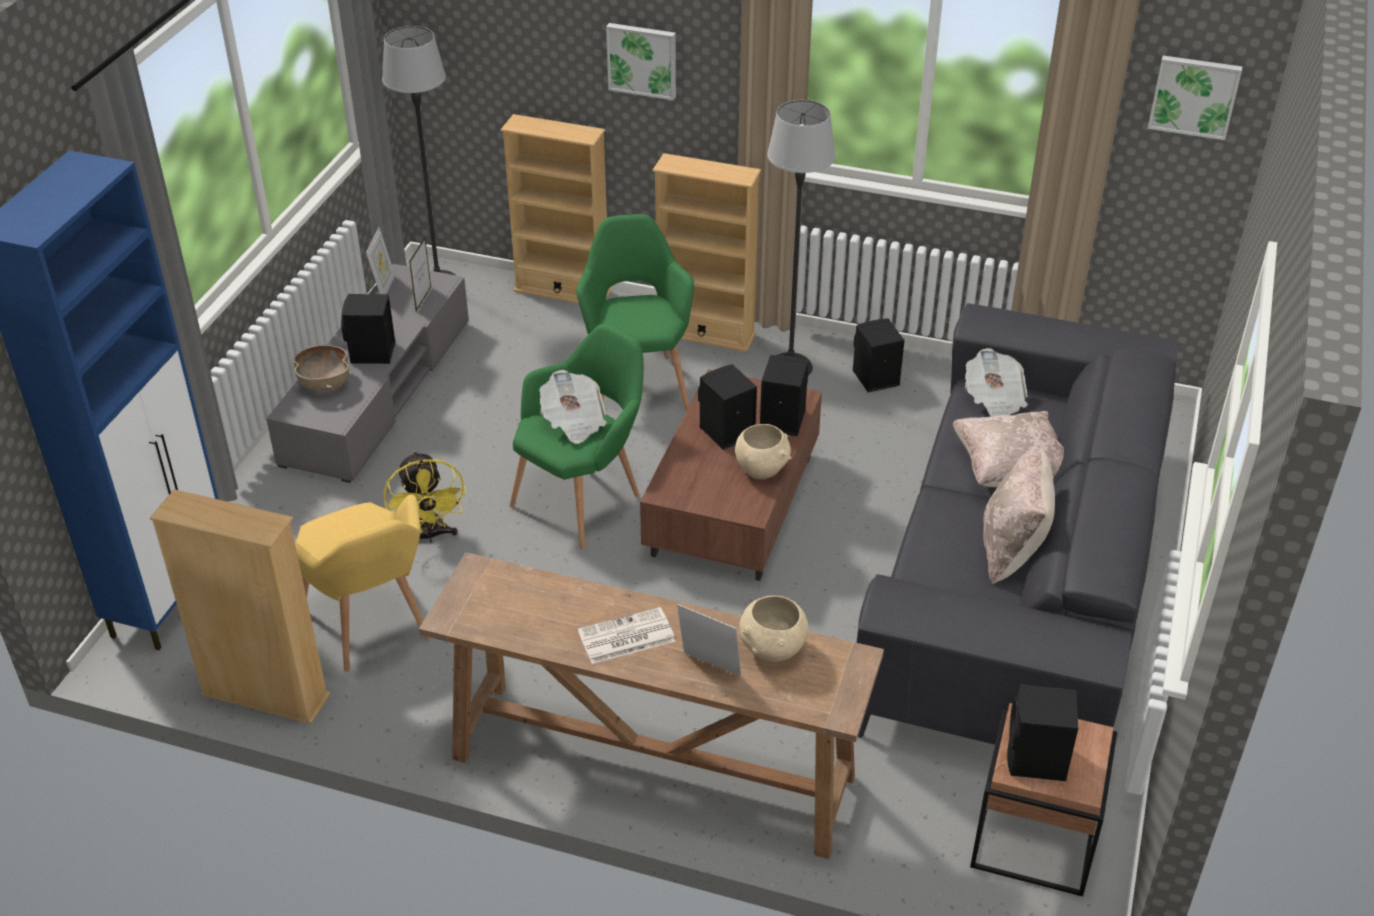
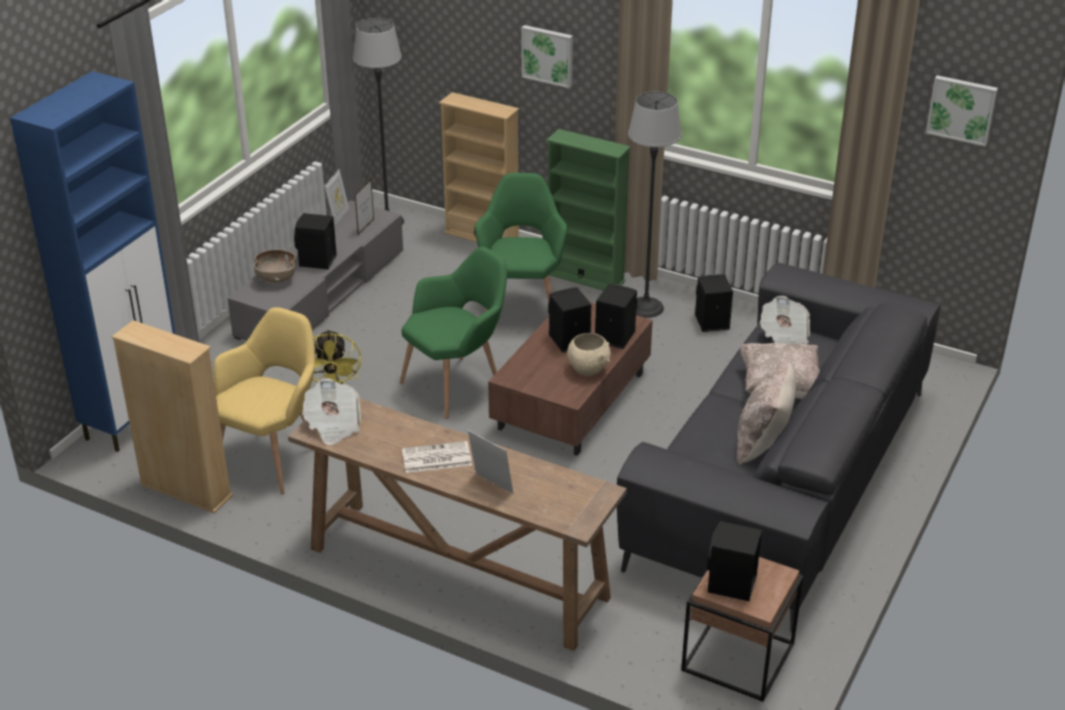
camera: 10 degrees right, 5 degrees down
yellow armchair [294,495,431,672] -> yellow armchair turned 135 degrees counterclockwise [214,307,315,495]
newspaper [539,370,607,444] -> newspaper moved to [302,379,361,445]
beige bookcase [653,153,761,352] -> green bookcase [546,129,631,291]
beige bowl [739,595,808,662] -> none

